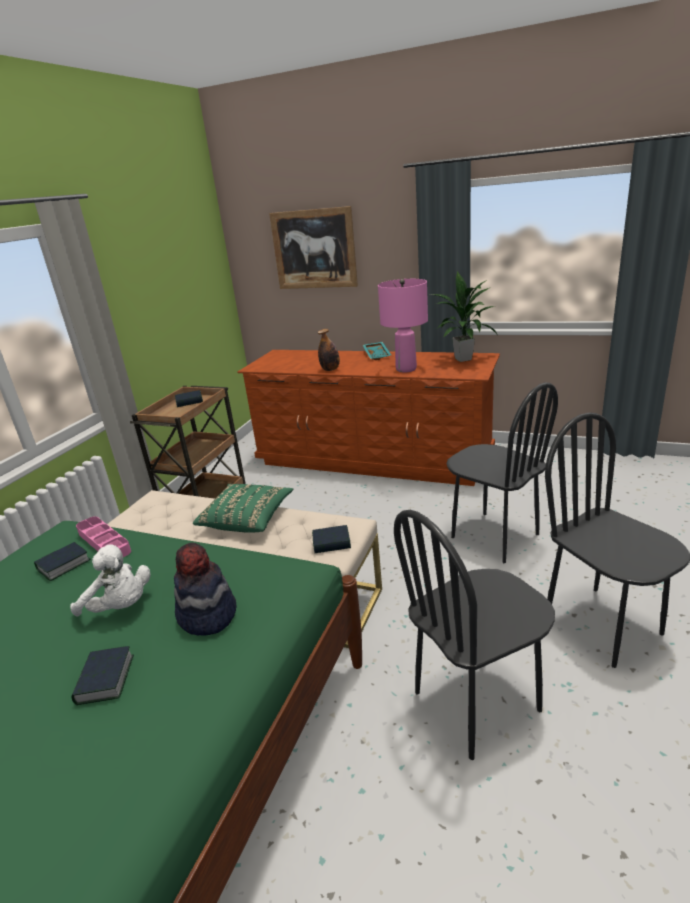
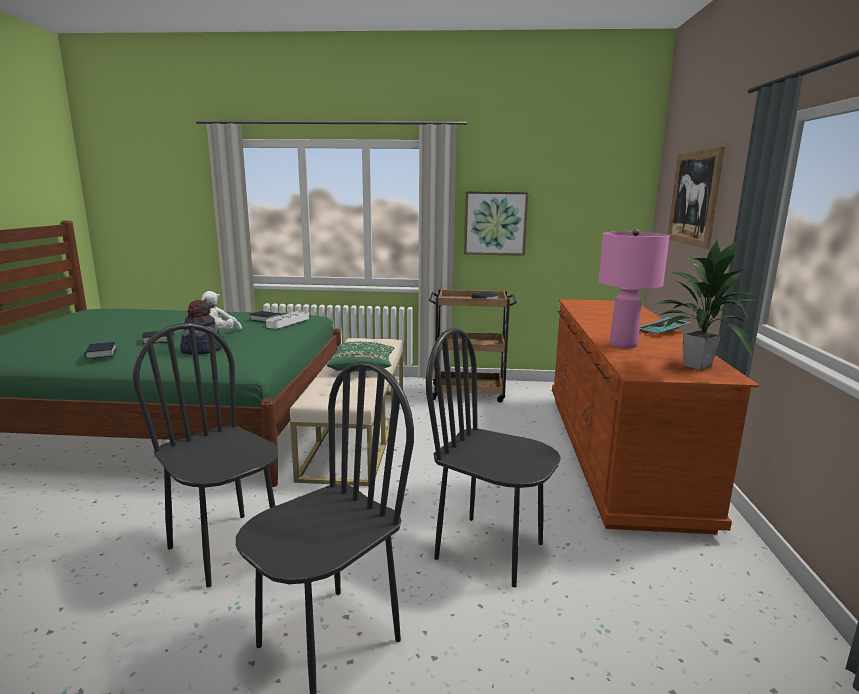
camera: 70 degrees right, 10 degrees down
pink tray [76,516,131,557] -> white tray [266,311,309,329]
book [312,525,351,553] -> book moved to [84,342,117,359]
bottle [318,329,340,371] -> none
black chair [446,383,558,563] -> black chair turned 90 degrees clockwise [426,328,561,587]
none -> picture [464,191,529,256]

